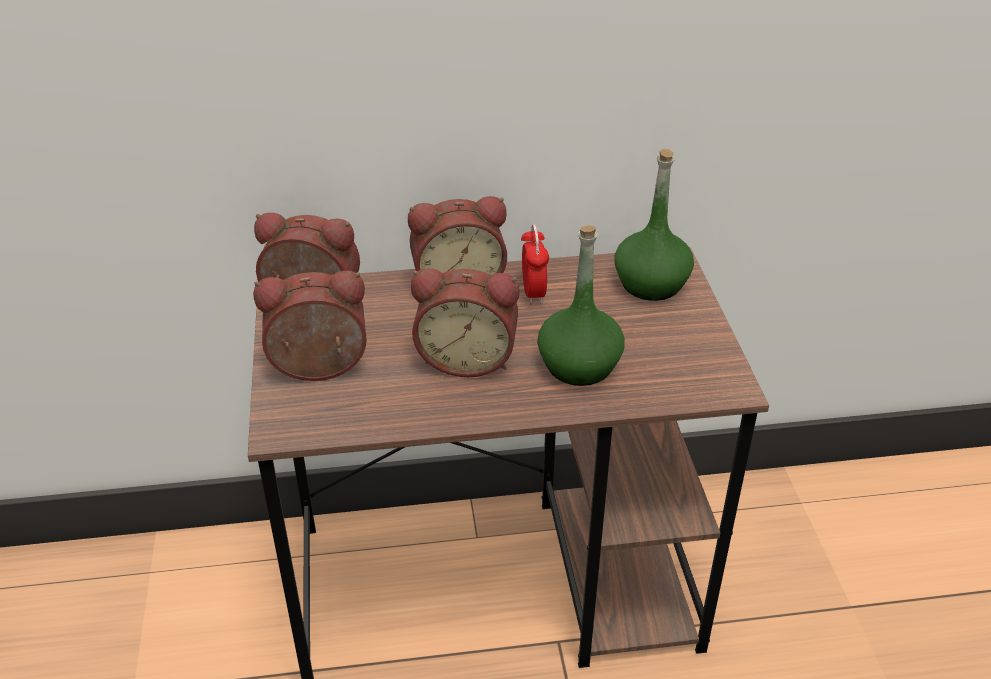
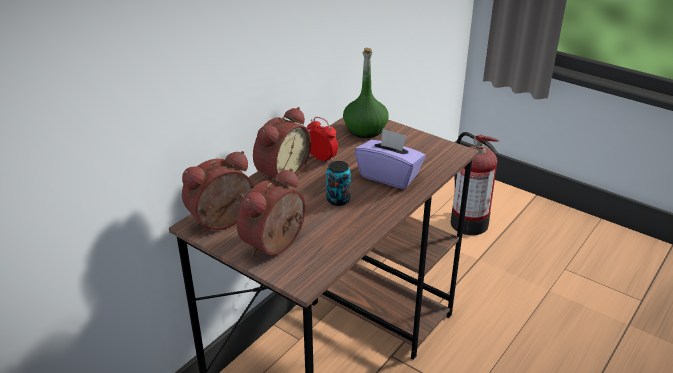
camera: 45 degrees left, 5 degrees down
alarm clock [411,268,520,377] -> can [326,161,351,206]
green bottle [537,225,625,386] -> purple tissue box [355,128,426,189]
none -> fire extinguisher [451,132,499,235]

